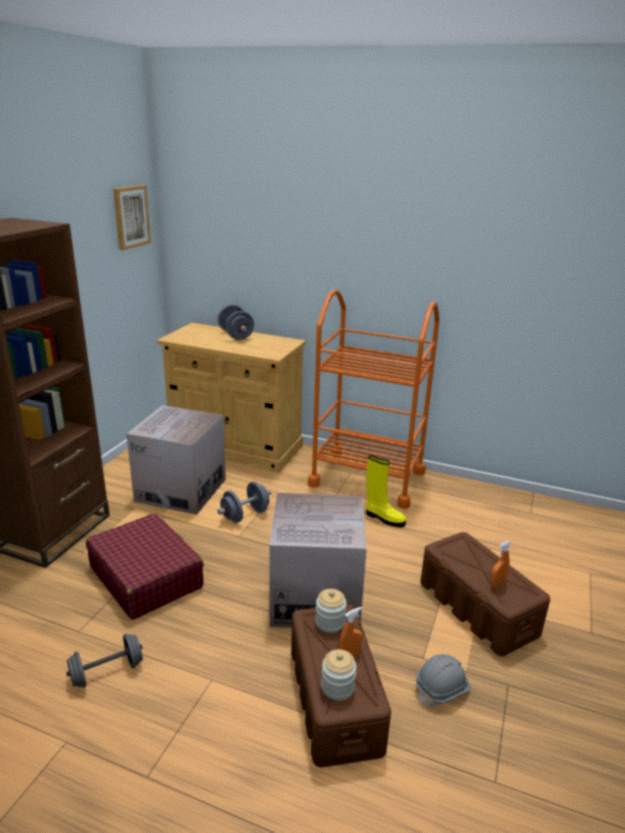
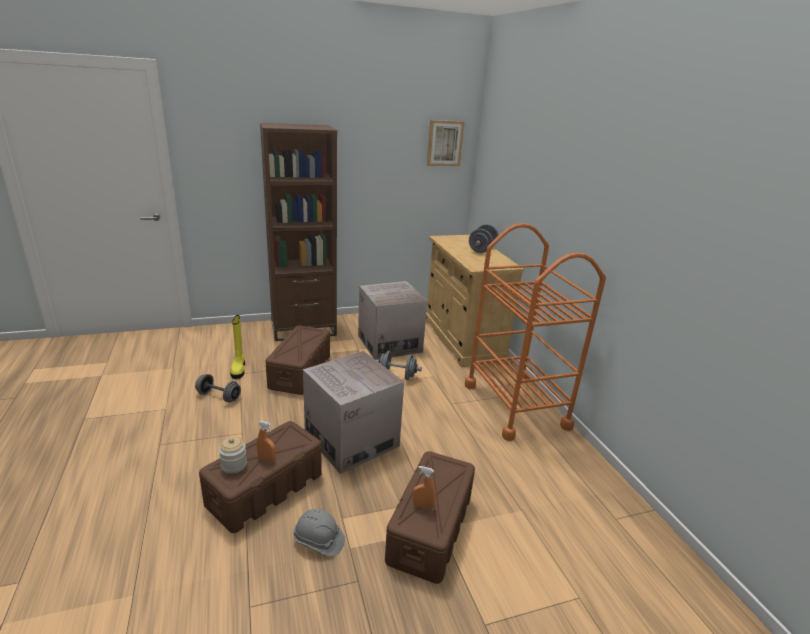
camera: 50 degrees right, 0 degrees up
red suitcase [86,513,204,620] -> brown storage box [265,326,330,395]
jar [316,589,347,633] -> none
yellow boot [366,456,406,527] -> yellow boot moved to [230,315,245,379]

